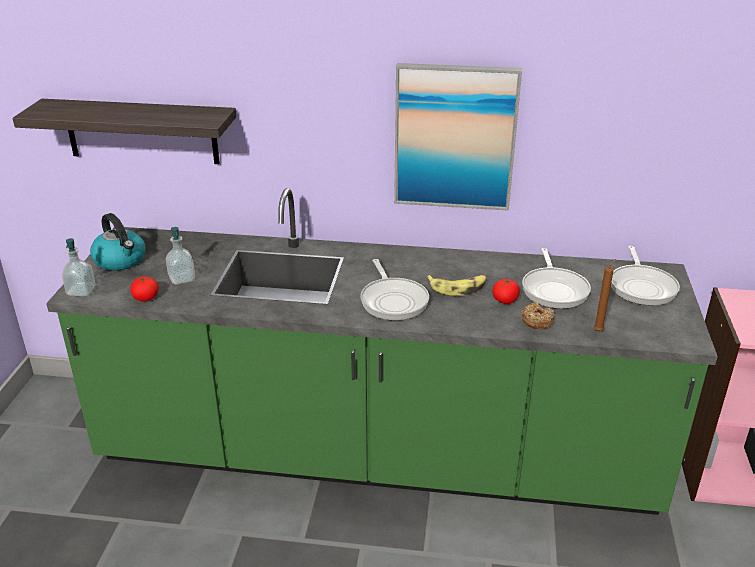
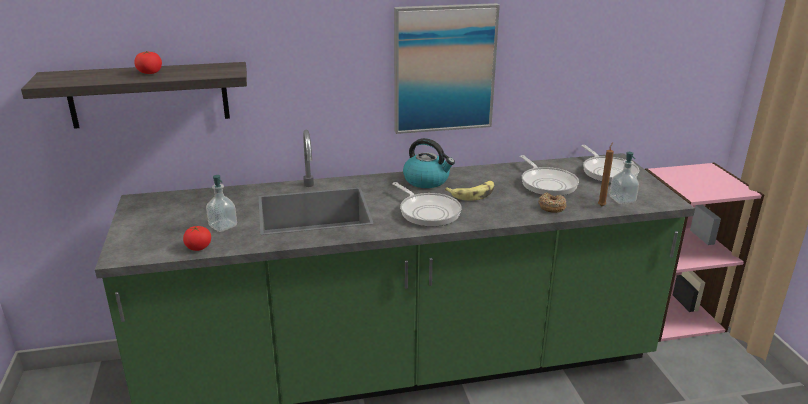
camera: 20 degrees left, 5 degrees down
soap dispenser [62,238,95,296] -> soap dispenser moved to [609,152,639,204]
kettle [90,213,146,271] -> kettle moved to [403,138,455,188]
tomato [492,279,520,304] -> tomato moved to [134,51,162,74]

